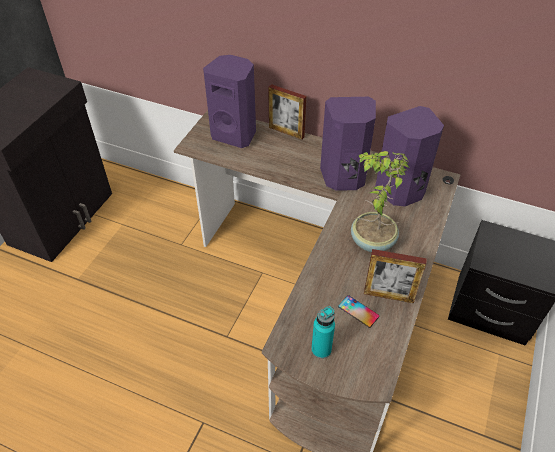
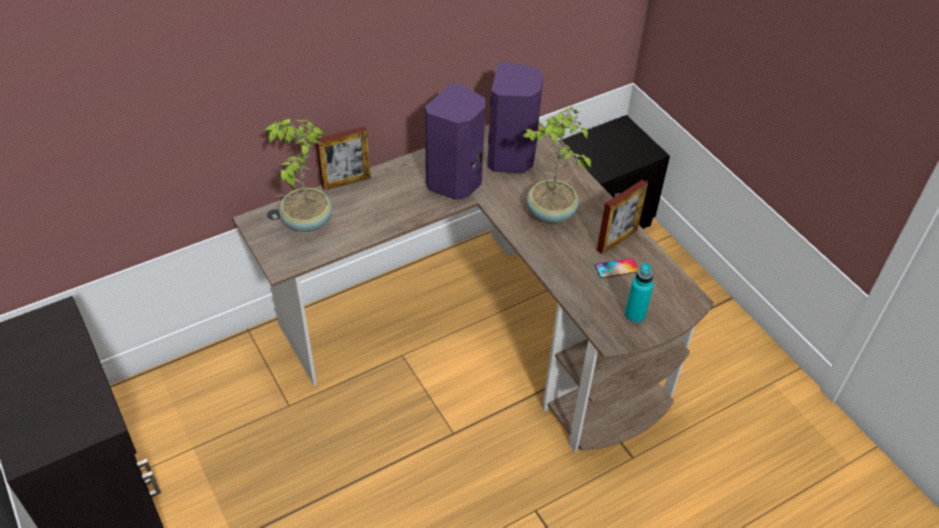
camera: 55 degrees left, 0 degrees up
purple speaker [203,55,256,148] -> potted plant [263,119,332,232]

